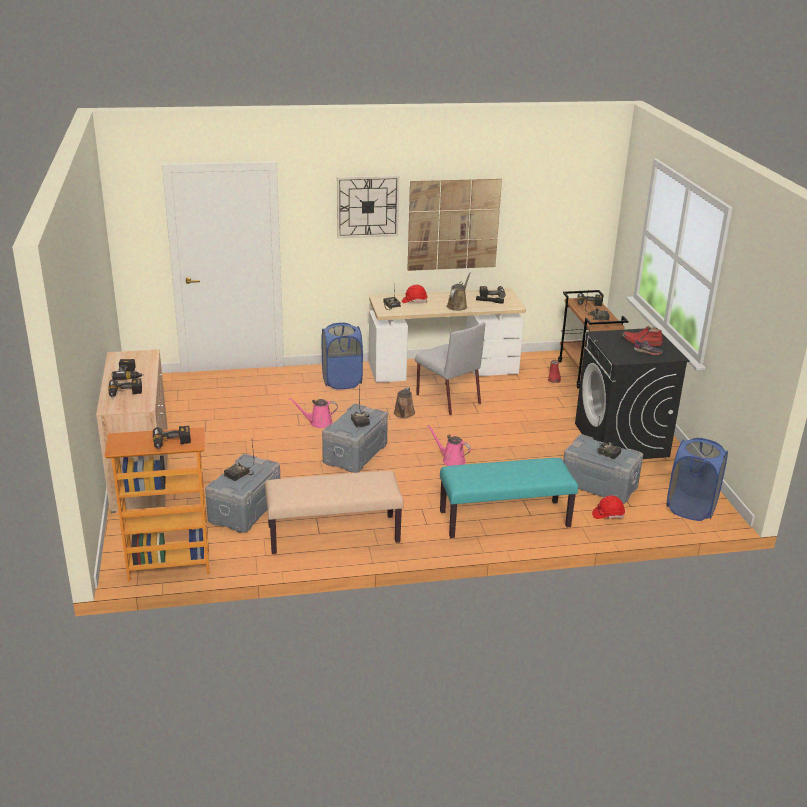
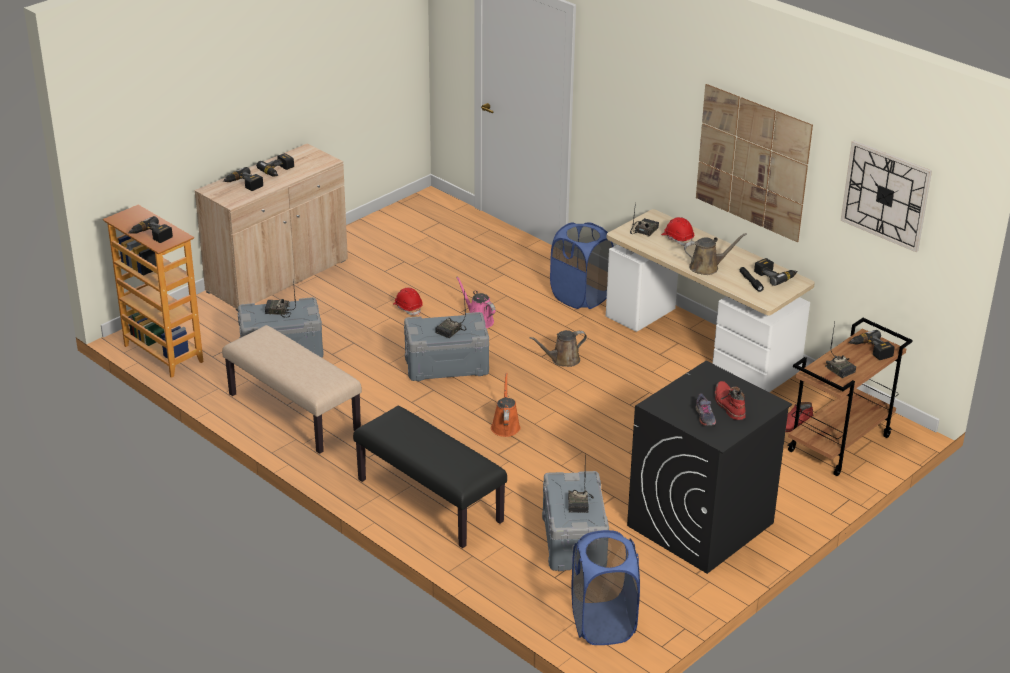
camera: 55 degrees right, 5 degrees up
wall clock [337,175,399,238] -> wall clock moved to [841,141,932,252]
grey chair [415,322,485,415] -> none
pink watering can [427,425,471,466] -> orange watering can [491,373,520,437]
turquoise bench [440,458,578,538] -> black bench [353,406,507,548]
red hard hat [592,495,625,519] -> red hard hat moved to [393,288,423,315]

